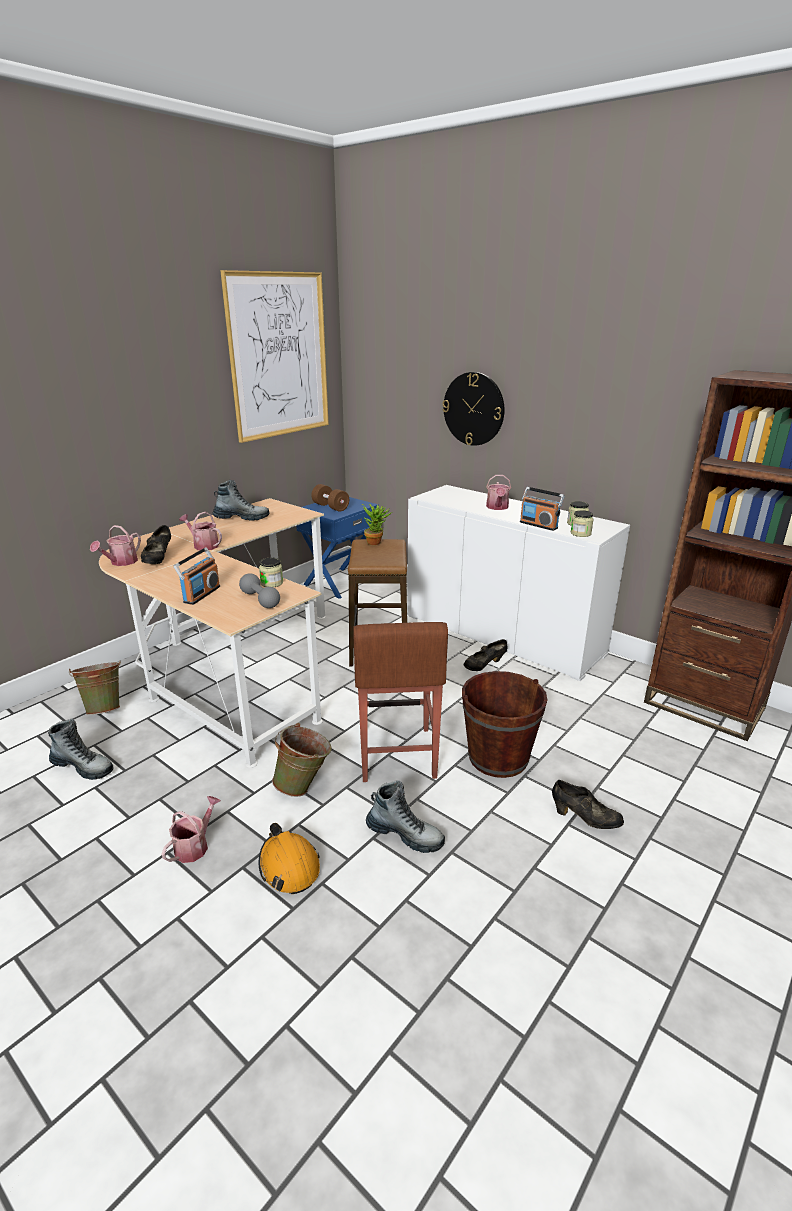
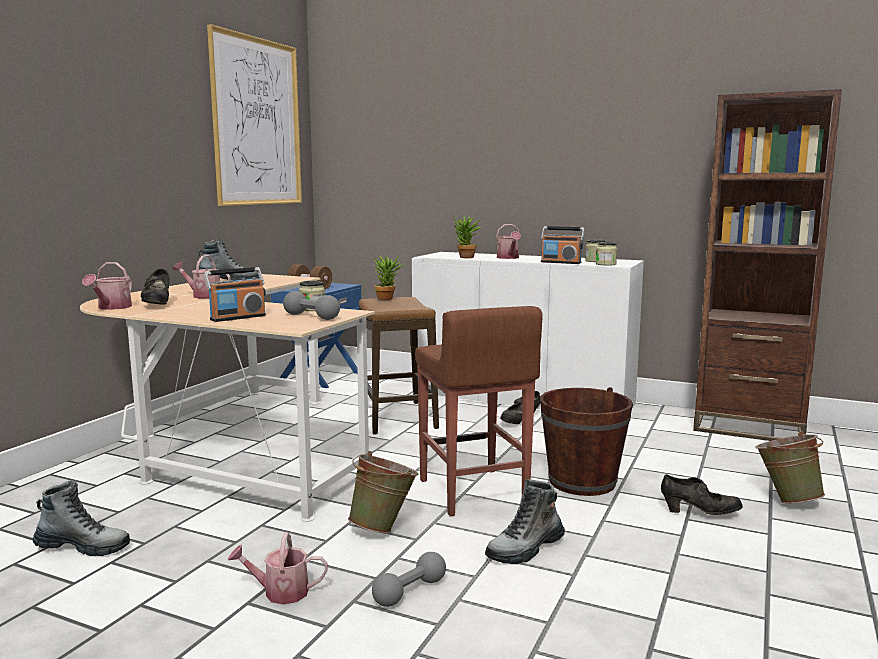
camera: 15 degrees left, 15 degrees down
green bucket [69,661,121,715] -> green bucket moved to [756,431,825,504]
watering can [161,796,221,863] -> watering can turned 105 degrees counterclockwise [228,532,328,605]
radio [174,547,220,605] -> radio turned 45 degrees clockwise [204,267,266,322]
orange hard hat [259,823,320,894] -> grey dumbbell [372,552,446,607]
boot [366,780,445,853] -> boot turned 135 degrees clockwise [485,479,565,564]
wall clock [443,372,504,446] -> none
none -> potted plant [454,216,482,258]

